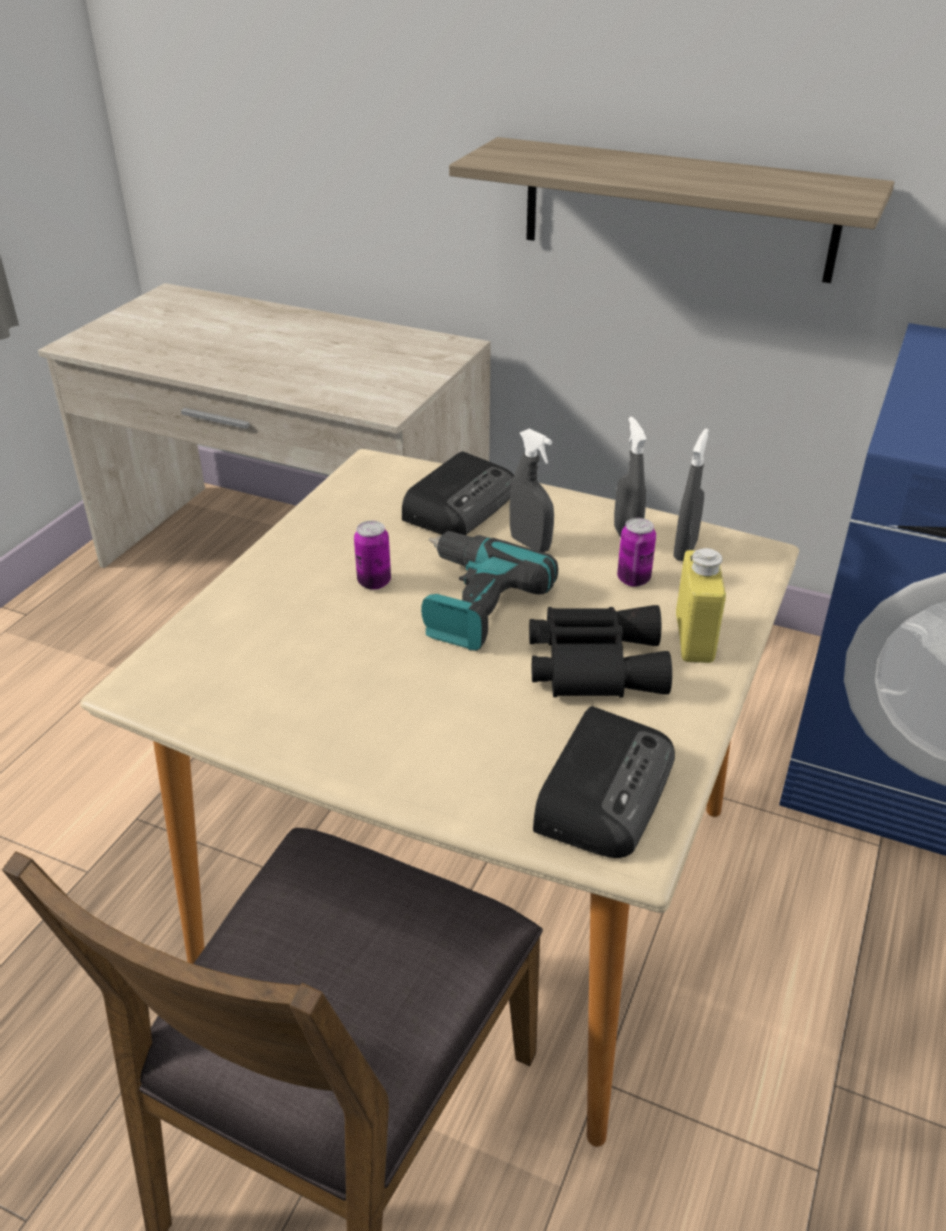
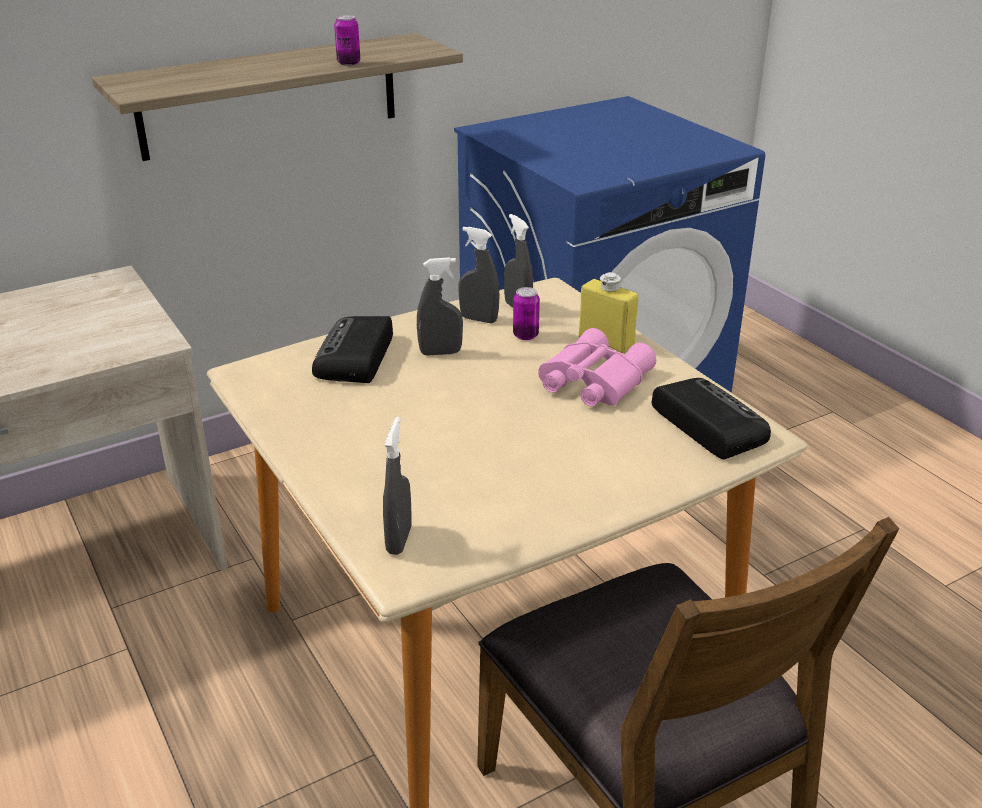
camera: 55 degrees left, 5 degrees down
can [354,521,391,590] -> can moved to [334,15,360,66]
radio [402,451,514,535] -> radio turned 150 degrees counterclockwise [312,316,393,383]
power drill [421,531,558,651] -> none
black binoculars [529,605,672,697] -> pink binoculars [538,328,656,406]
none -> grey spray bottle [383,417,412,555]

